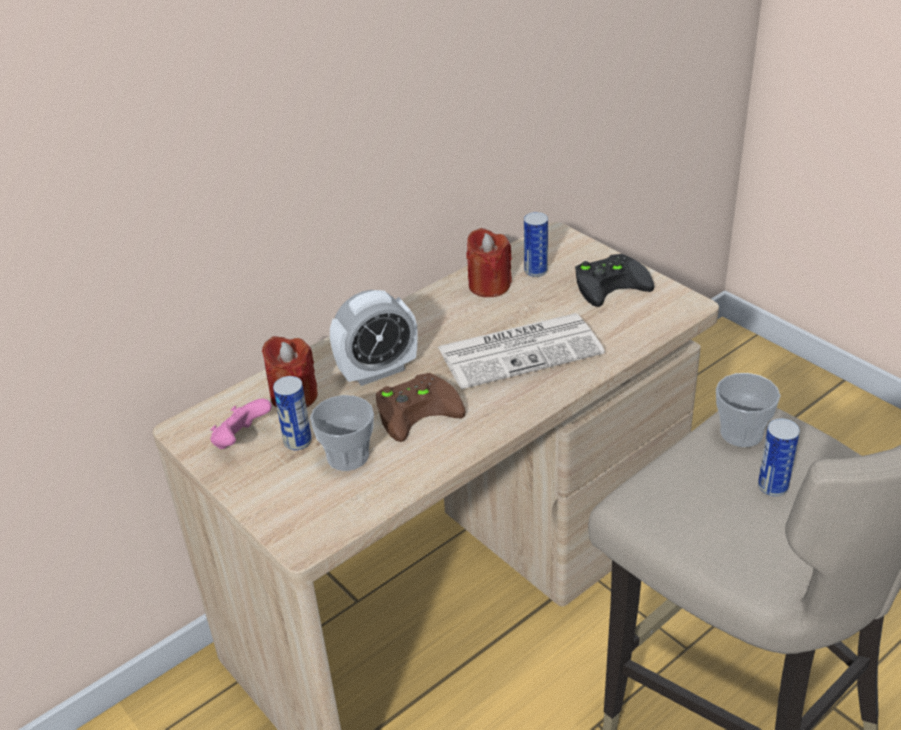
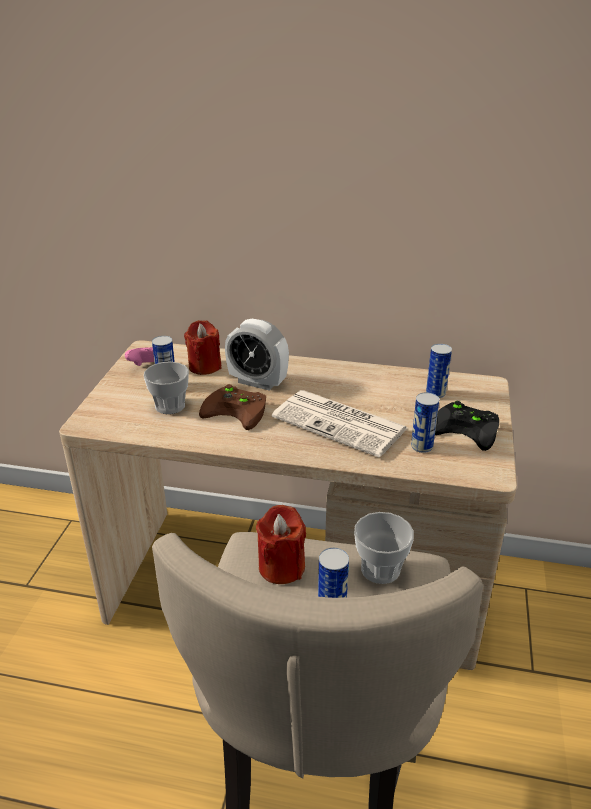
camera: 50 degrees right, 5 degrees down
red candle [466,228,512,297] -> red candle moved to [256,505,306,584]
none -> can [411,392,439,453]

